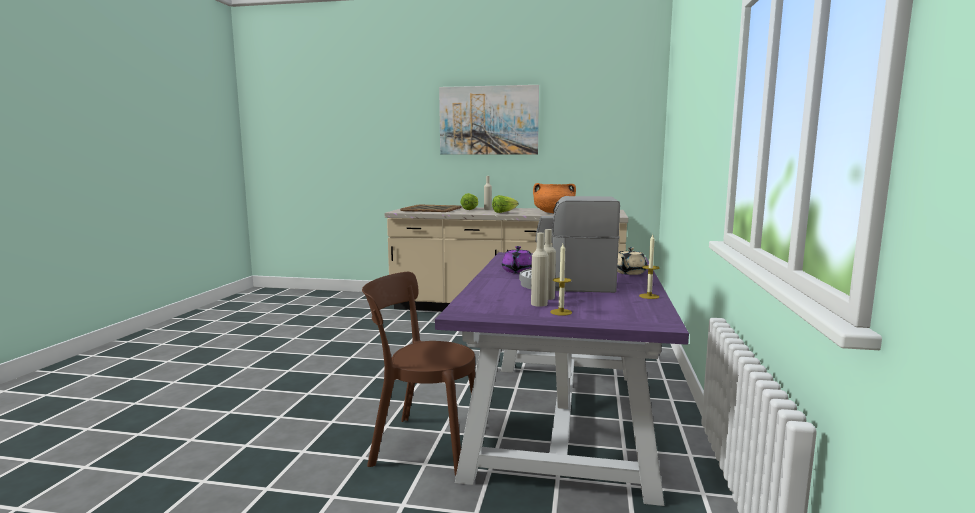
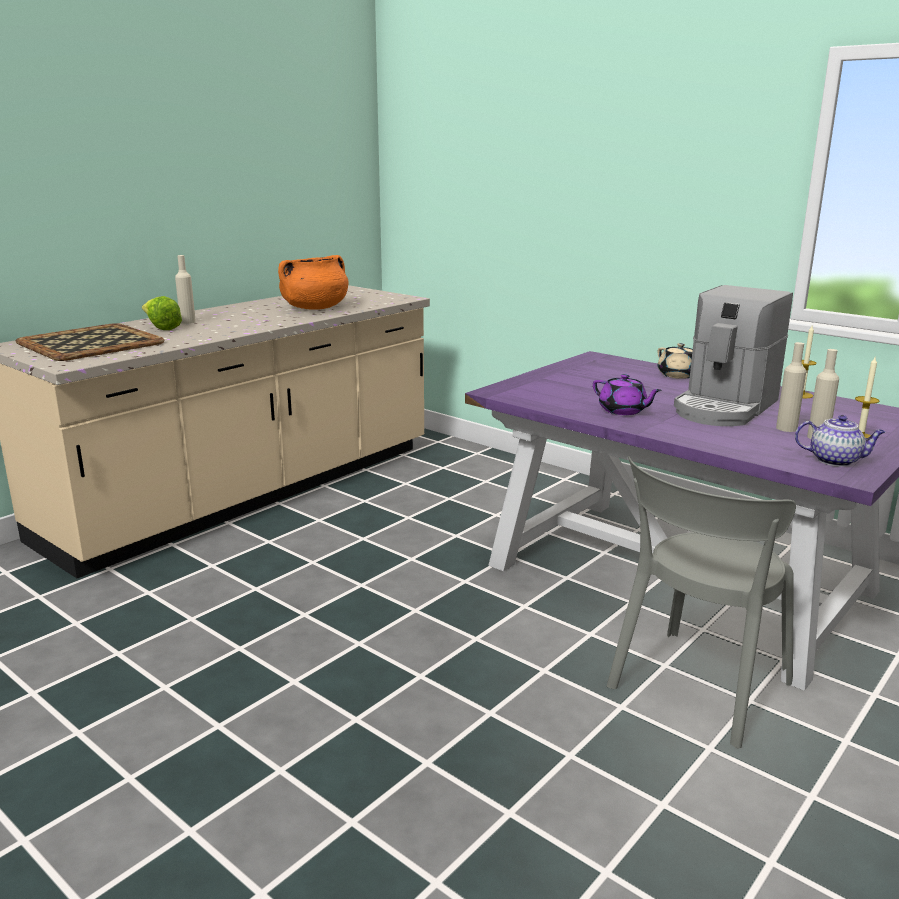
camera: 60 degrees left, 10 degrees up
brown chair [362,272,475,476] -> grey chair [607,456,796,749]
picture [439,85,539,155] -> none
lettuce [492,195,519,213] -> none
none -> teapot [795,415,885,467]

